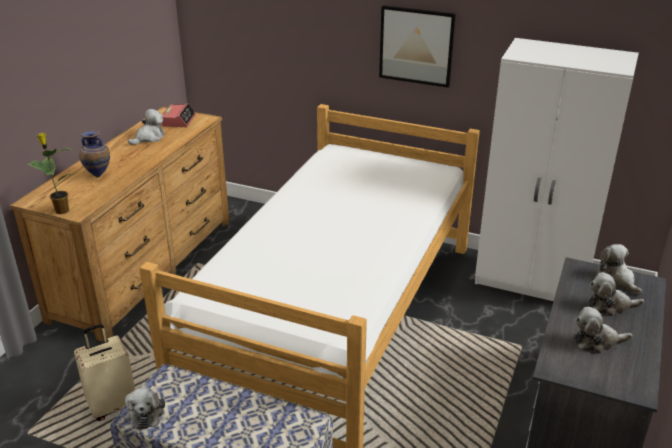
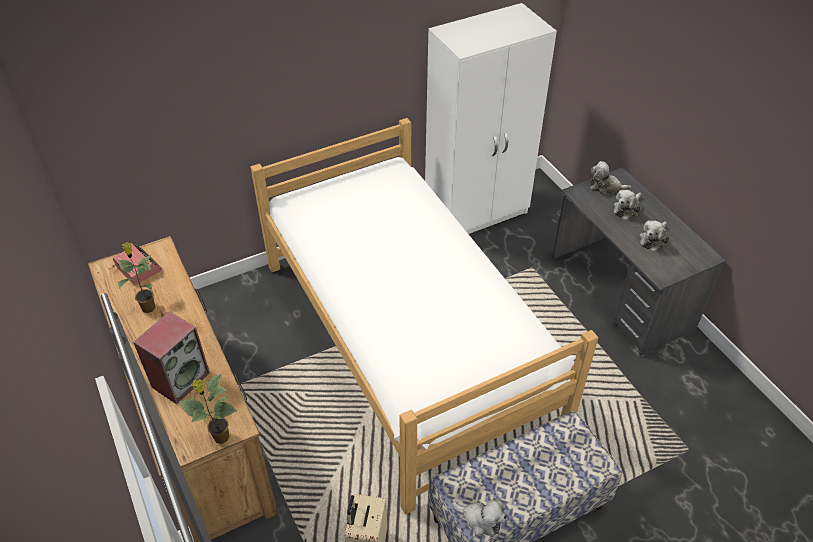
camera: 50 degrees left, 15 degrees up
vase [79,131,110,177] -> speaker [133,311,210,404]
plush toy [128,109,164,145] -> potted plant [118,242,155,313]
picture [379,5,456,88] -> none

